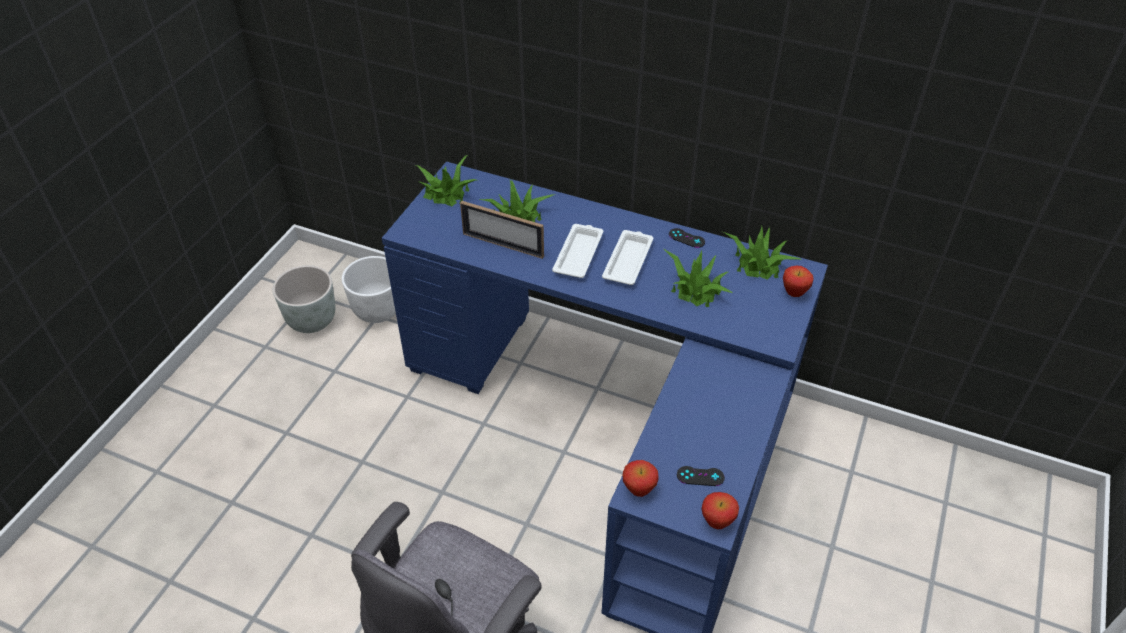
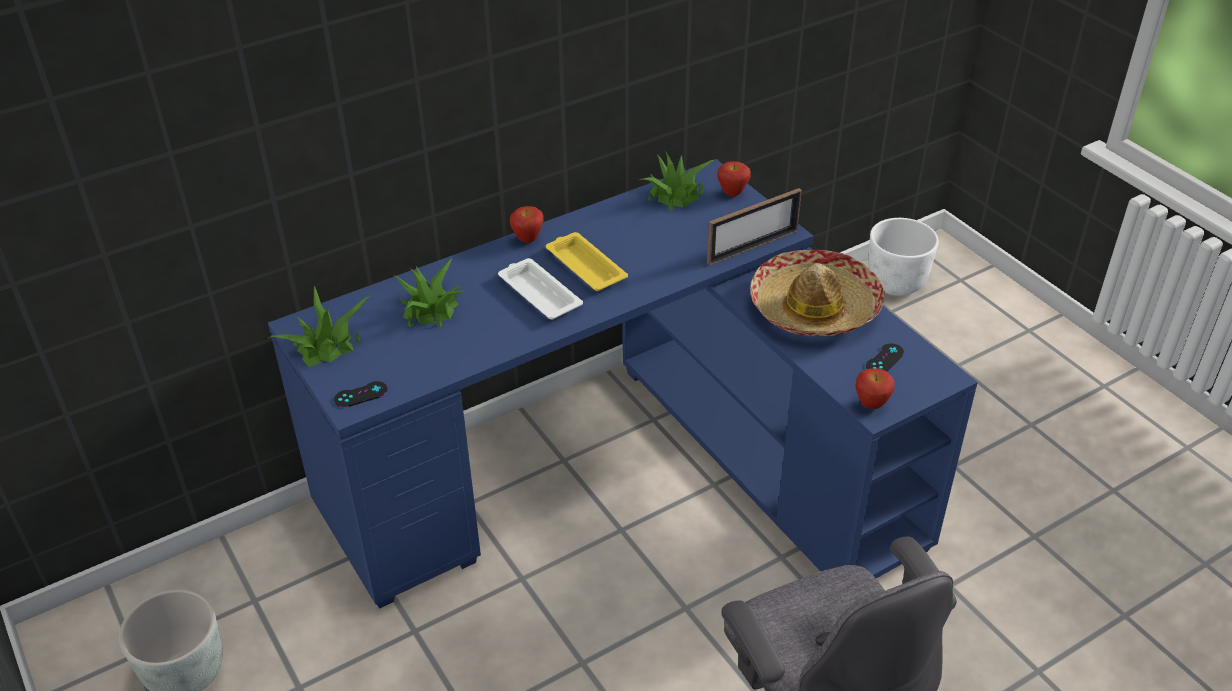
camera: 55 degrees left, 5 degrees down
white planter [342,256,396,323] -> white planter moved to [868,218,939,296]
picture frame [460,201,544,259] -> picture frame moved to [707,188,802,266]
white tray [602,230,654,285] -> yellow tray [546,232,628,291]
potted plant [664,249,733,307] -> none
black game controller [669,228,705,248] -> black game controller moved to [334,381,388,407]
apple [701,492,739,529] -> apple moved to [510,206,544,243]
none -> hat [750,250,885,336]

